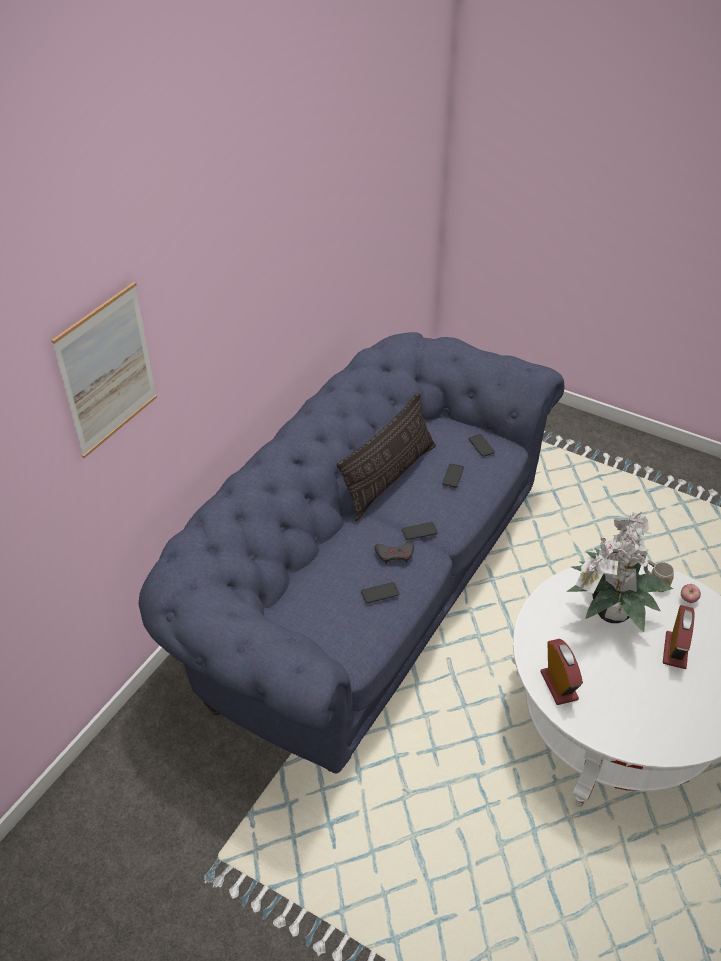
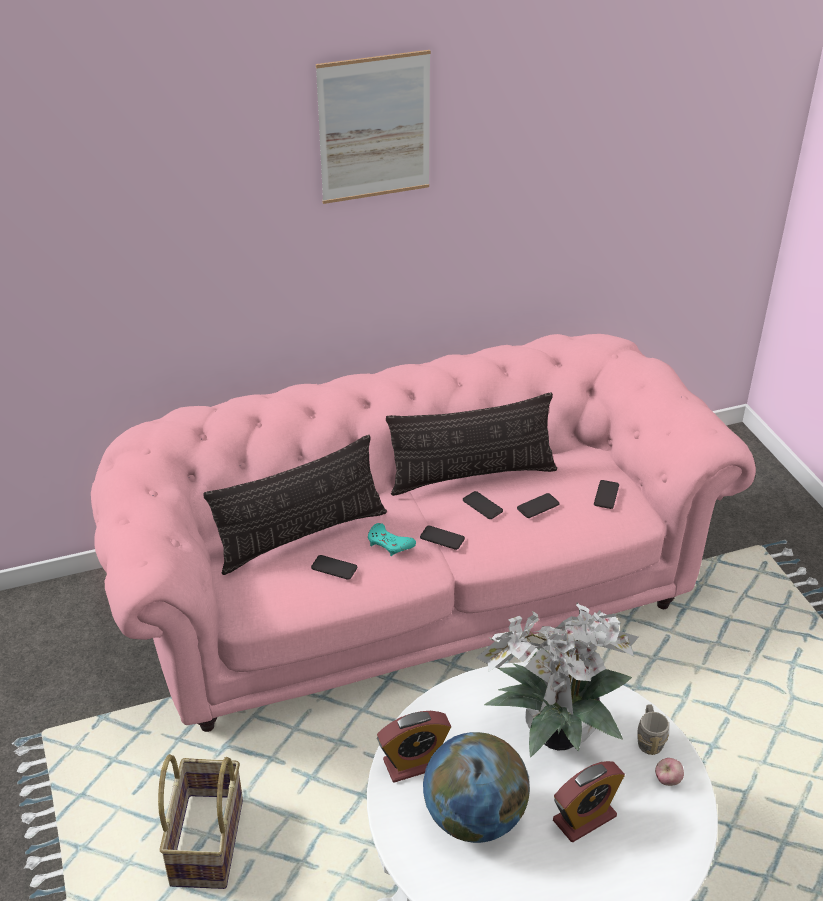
camera: 40 degrees right, 5 degrees down
picture [52,282,157,458] -> picture moved to [316,50,431,204]
blue sofa [139,332,565,774] -> pink sofa [91,334,756,732]
grey game controller [375,542,414,564] -> turquoise game controller [368,523,416,556]
alarm clock [540,639,583,705] -> alarm clock turned 45 degrees clockwise [377,711,451,783]
none -> basket [158,754,243,889]
none -> pillow [203,435,387,575]
none -> globe [423,732,530,843]
none -> phone [463,491,503,519]

